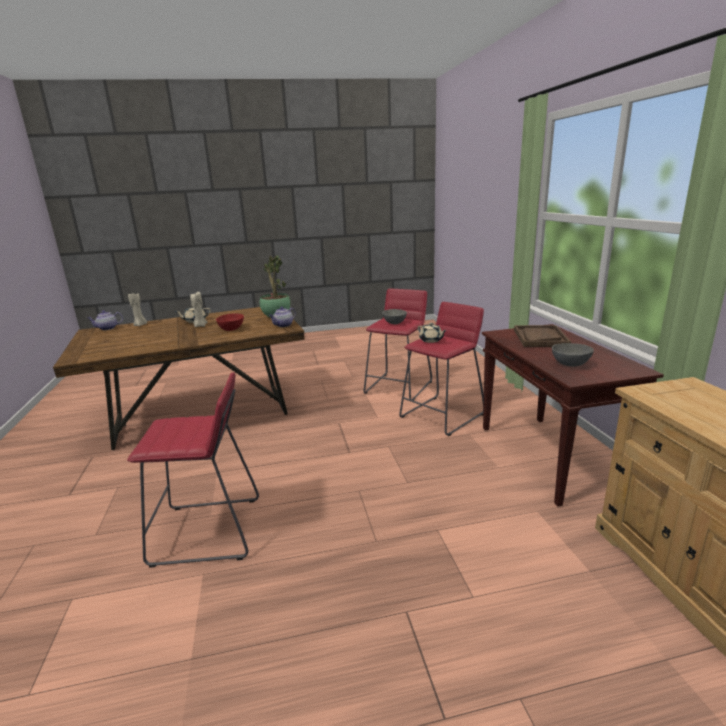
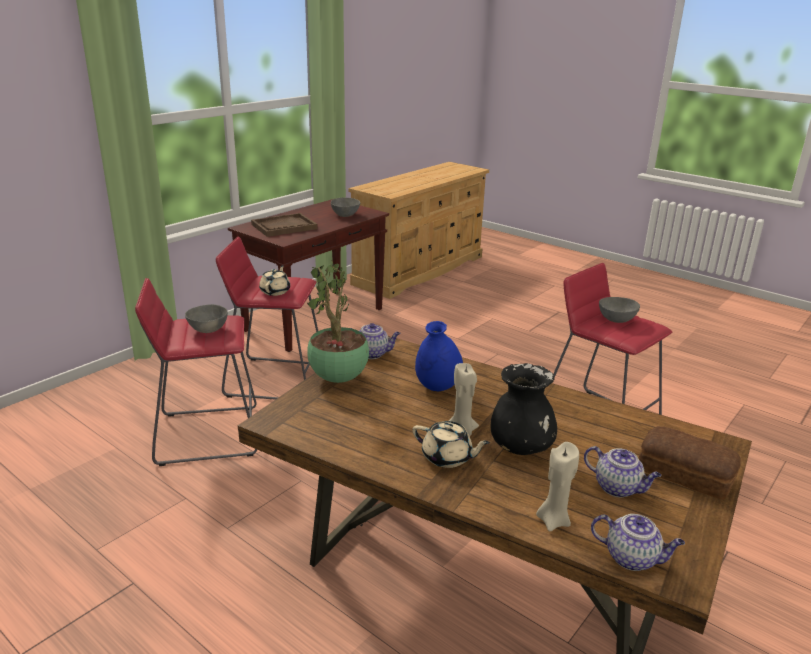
camera: 130 degrees left, 5 degrees up
red bowl [216,313,244,331] -> blue vase [415,321,463,391]
none -> black vase [491,363,557,455]
none -> teapot [584,446,661,497]
none -> grey bowl [599,297,640,323]
none -> bread [639,426,741,500]

